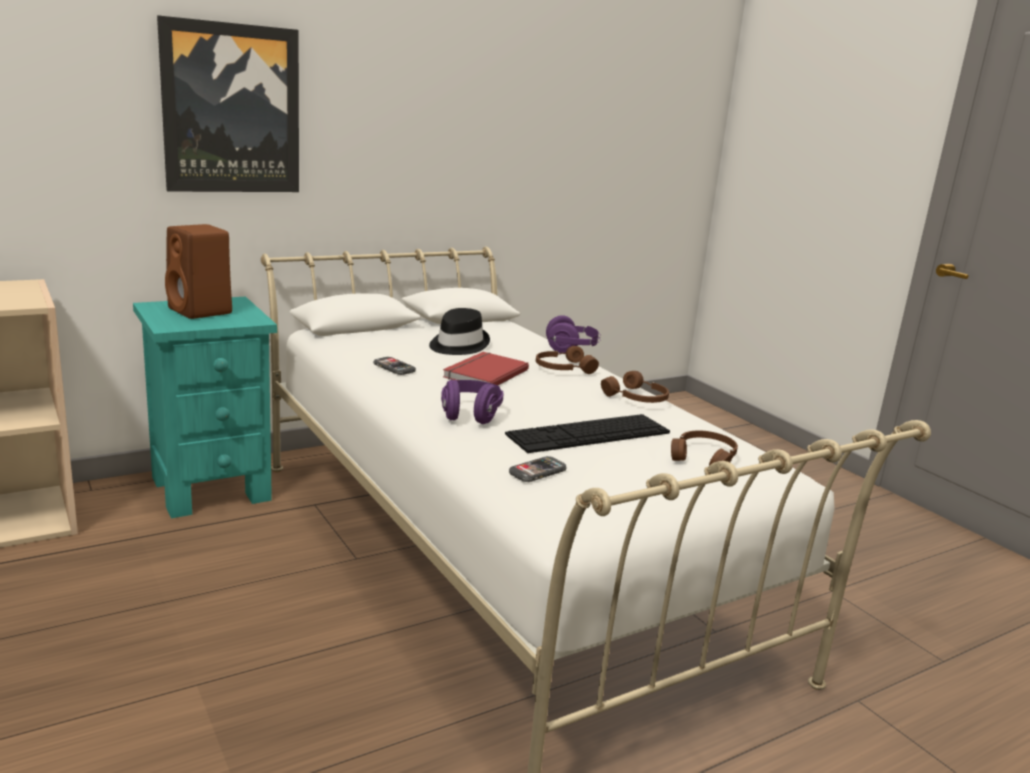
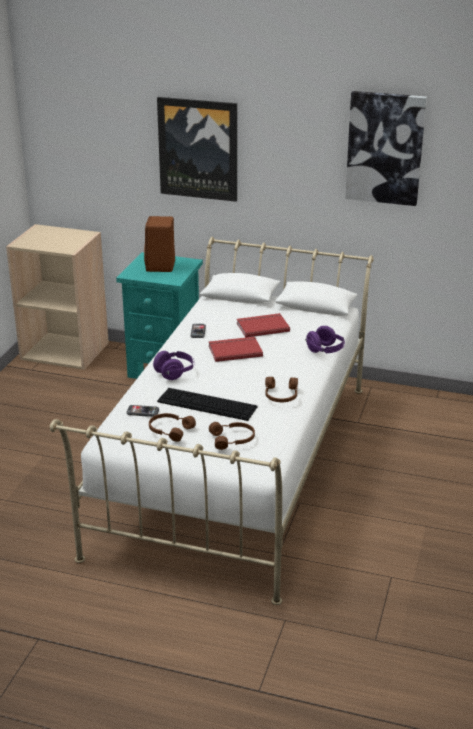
camera: 50 degrees right, 10 degrees up
black hat [429,308,490,355] -> red book [237,313,290,338]
brown headphones [536,346,599,374] -> brown headphones moved to [149,413,196,442]
none -> picture [345,91,427,206]

